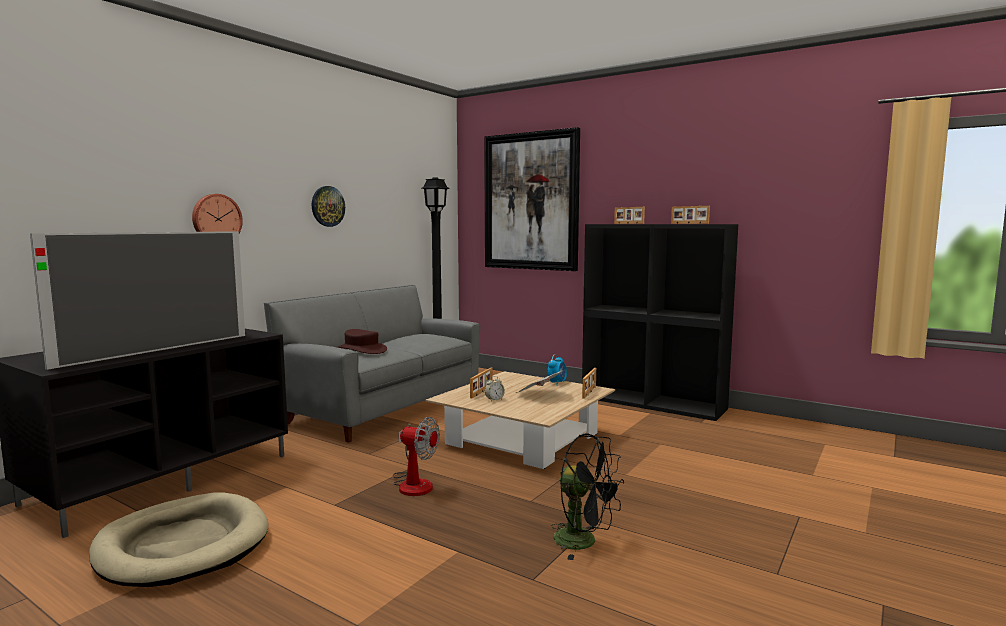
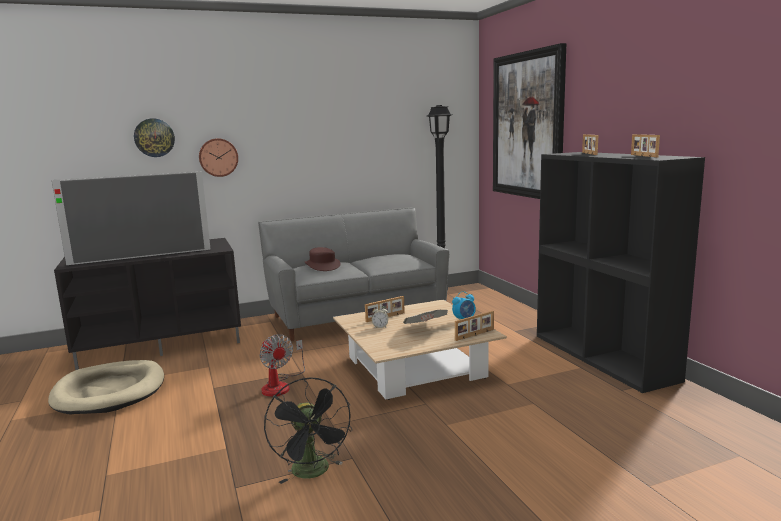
camera: 35 degrees right, 5 degrees up
wall clock [312,186,345,227] -> wall clock moved to [134,118,175,157]

